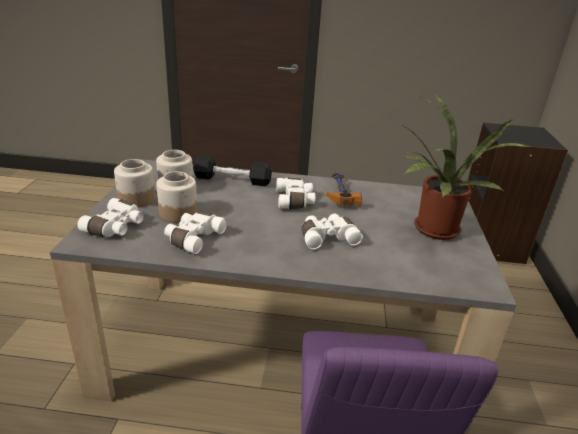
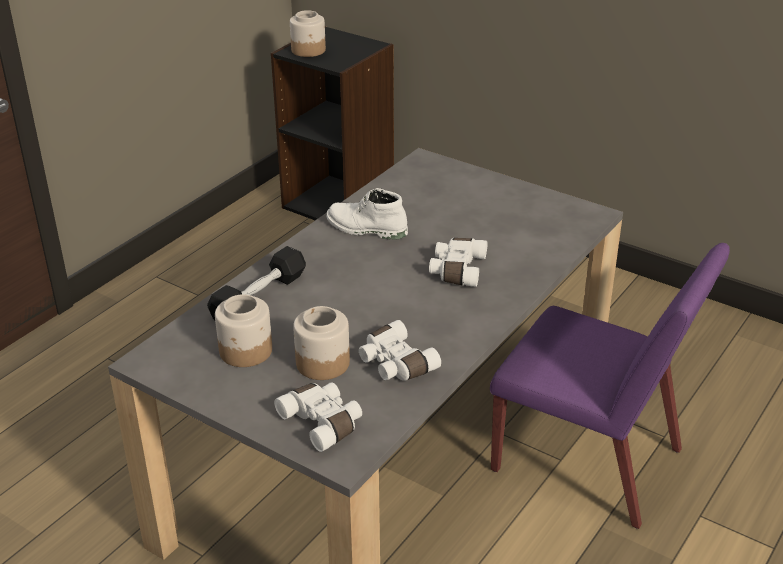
camera: 60 degrees left, 5 degrees up
jar [114,159,155,208] -> jar moved to [290,10,326,57]
white binoculars [276,177,315,209] -> none
hammer [326,173,362,206] -> white boot [327,188,408,240]
potted plant [398,94,530,240] -> none

